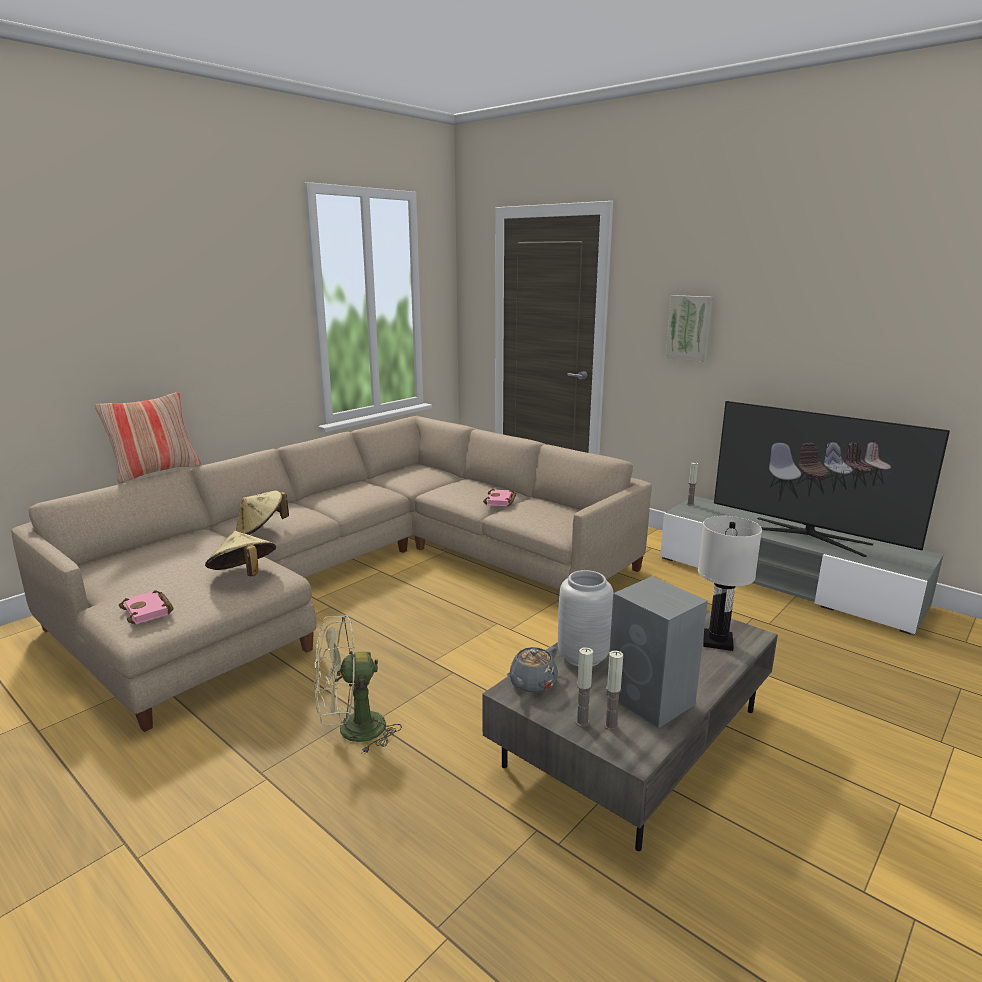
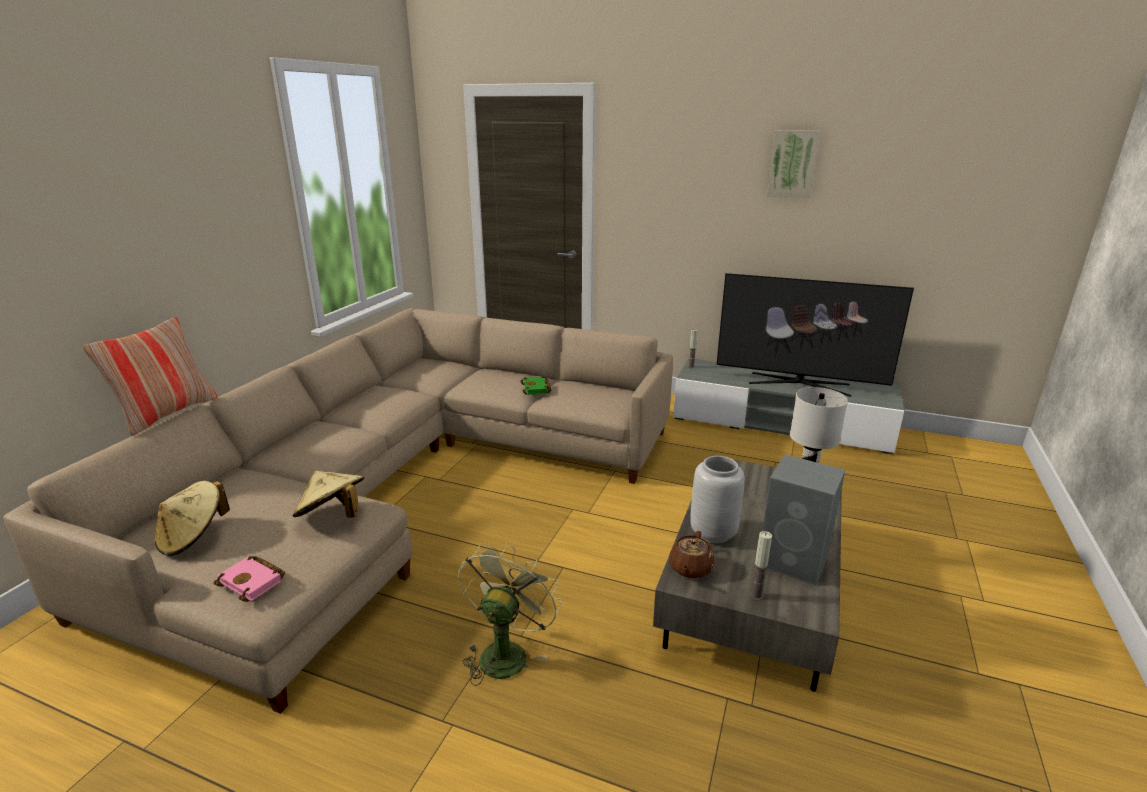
camera: 20 degrees left, 5 degrees up
beige hat [236,490,289,535] -> beige hat moved to [155,481,230,556]
green fan [314,615,402,755] -> green fan turned 150 degrees clockwise [458,543,561,686]
pink book [483,489,516,506] -> green book [520,376,551,395]
grey teapot [507,647,558,693] -> brown teapot [669,531,714,578]
candle [604,651,623,731] -> none
picture [666,295,714,362] -> picture moved to [767,130,820,198]

